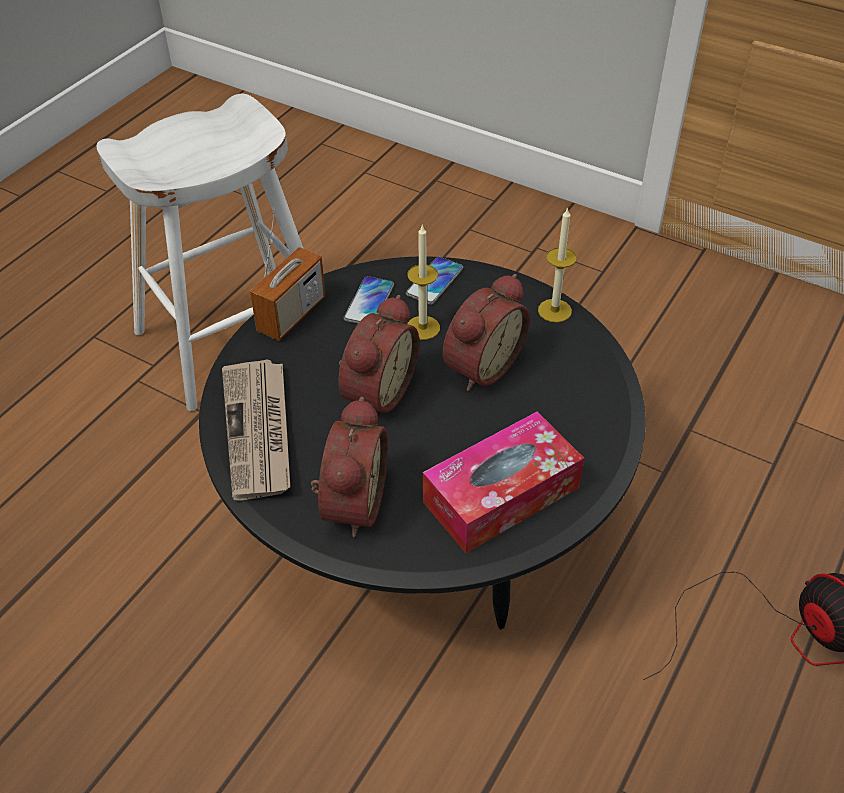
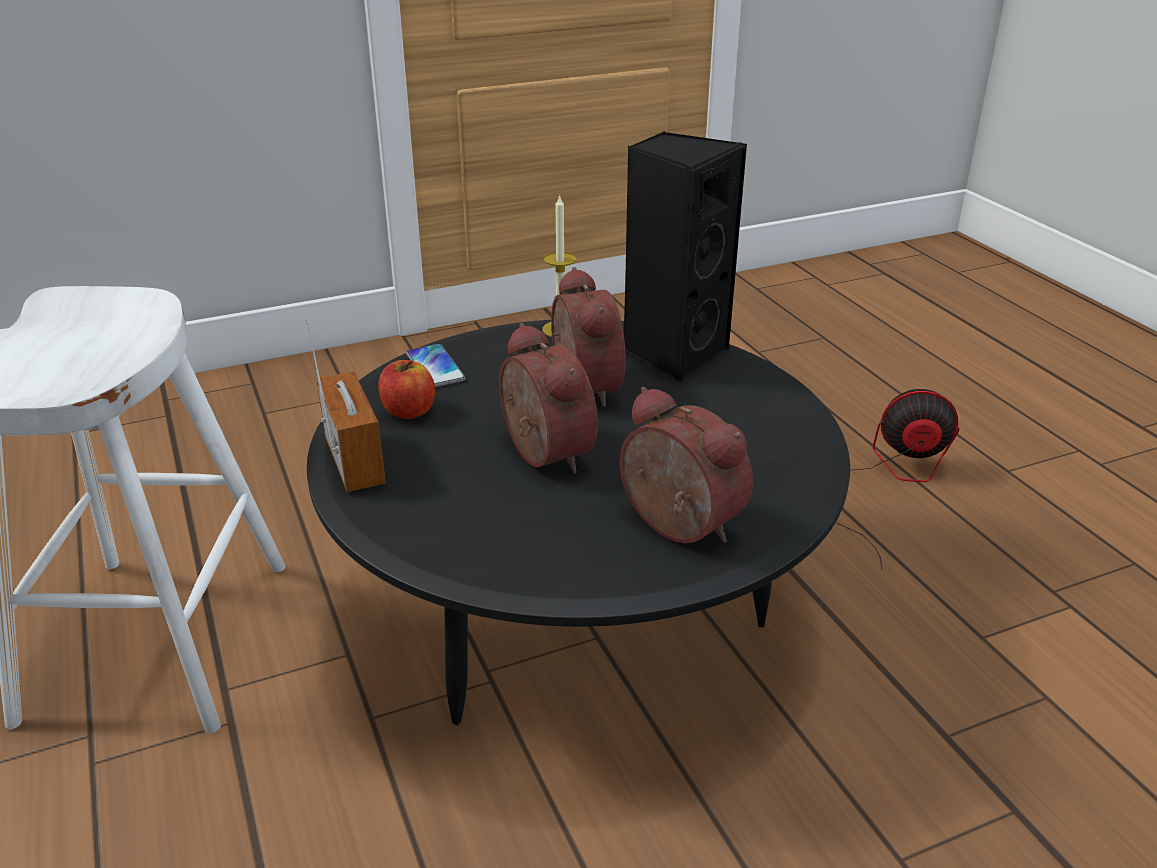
camera: 55 degrees left, 15 degrees down
newspaper [222,360,290,501] -> none
phone [343,276,394,324] -> apple [378,360,435,419]
candle [407,224,440,340] -> none
tissue box [423,411,584,553] -> none
none -> black speaker [624,131,747,382]

